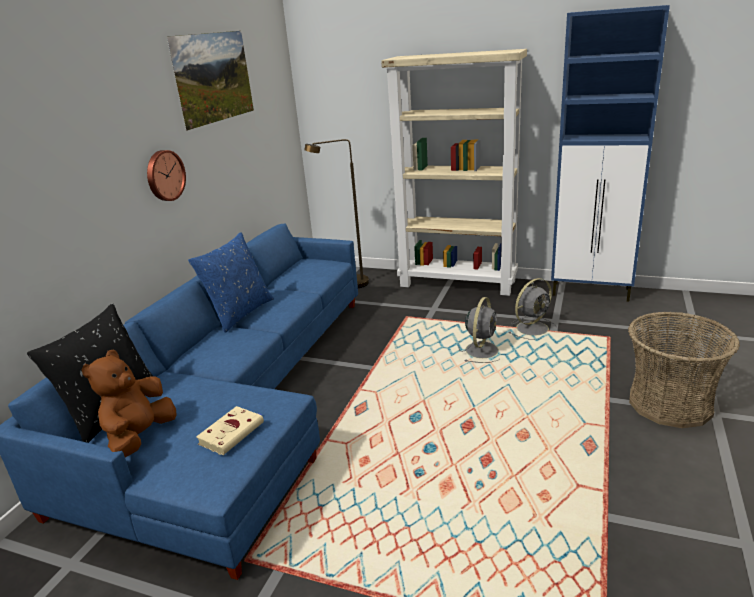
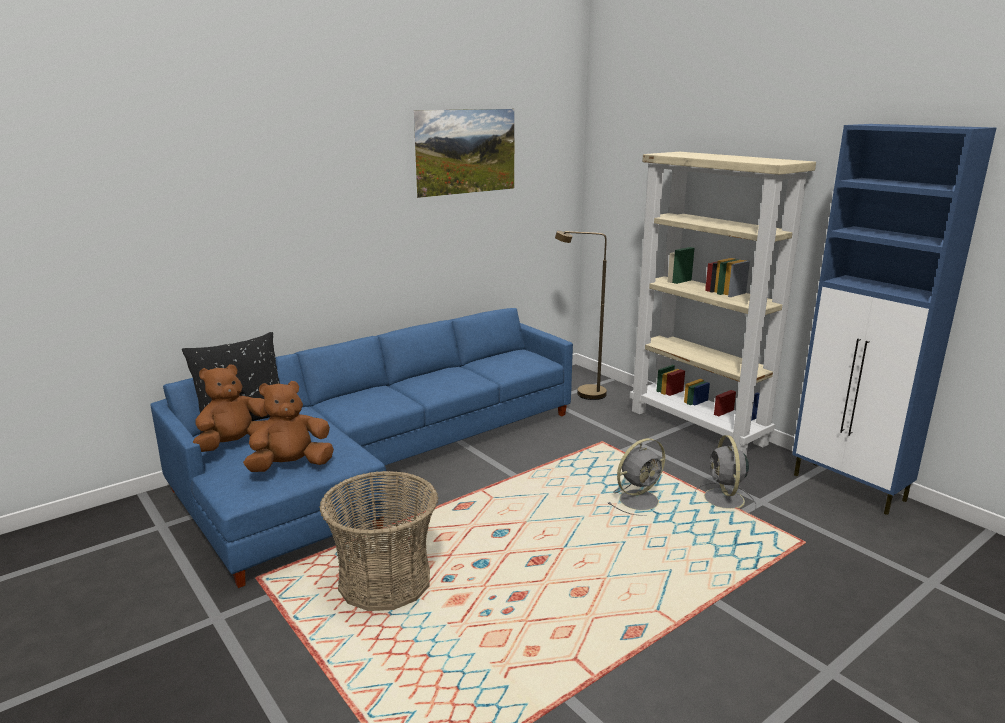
camera: 30 degrees right, 5 degrees down
wall clock [147,150,186,201] -> none
blue pillow [188,232,274,333] -> none
beige book [196,406,264,455] -> brown plush toy [243,381,334,472]
grey fan [508,278,558,340] -> grey fan turned 90 degrees clockwise [695,435,757,513]
basket [628,312,740,428] -> basket moved to [319,471,438,611]

